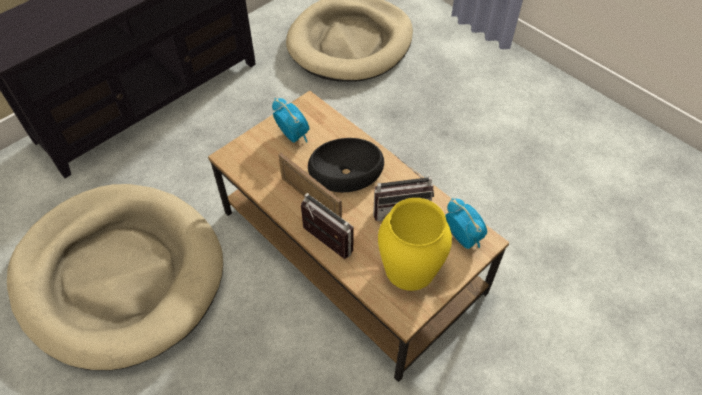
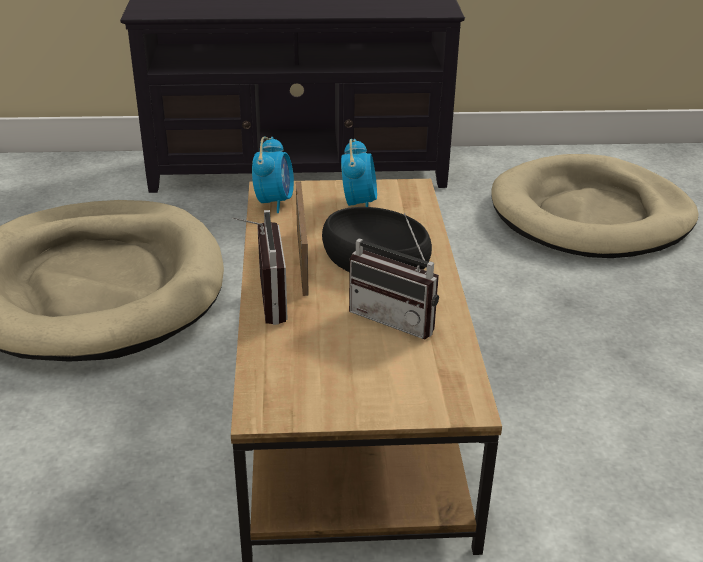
camera: 40 degrees right, 20 degrees down
yellow vase [378,198,452,291] -> none
alarm clock [445,198,487,249] -> alarm clock moved to [252,137,294,213]

